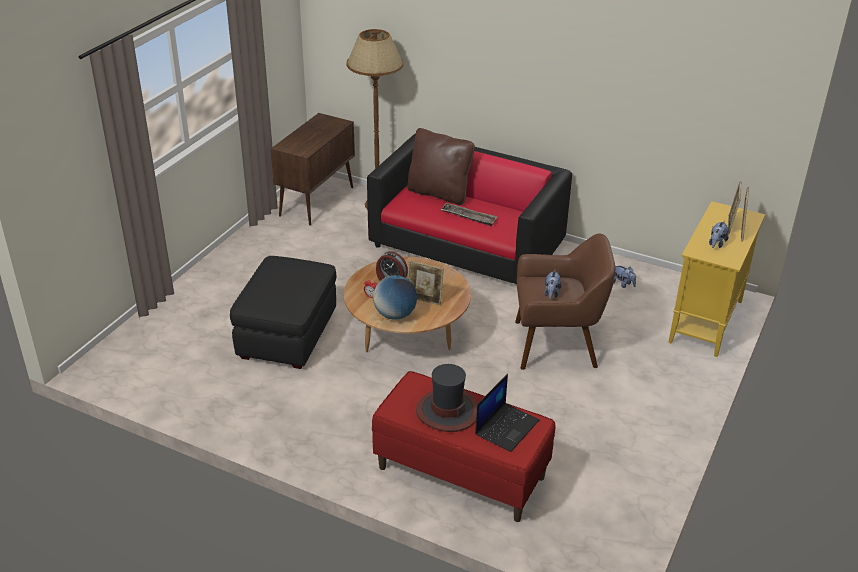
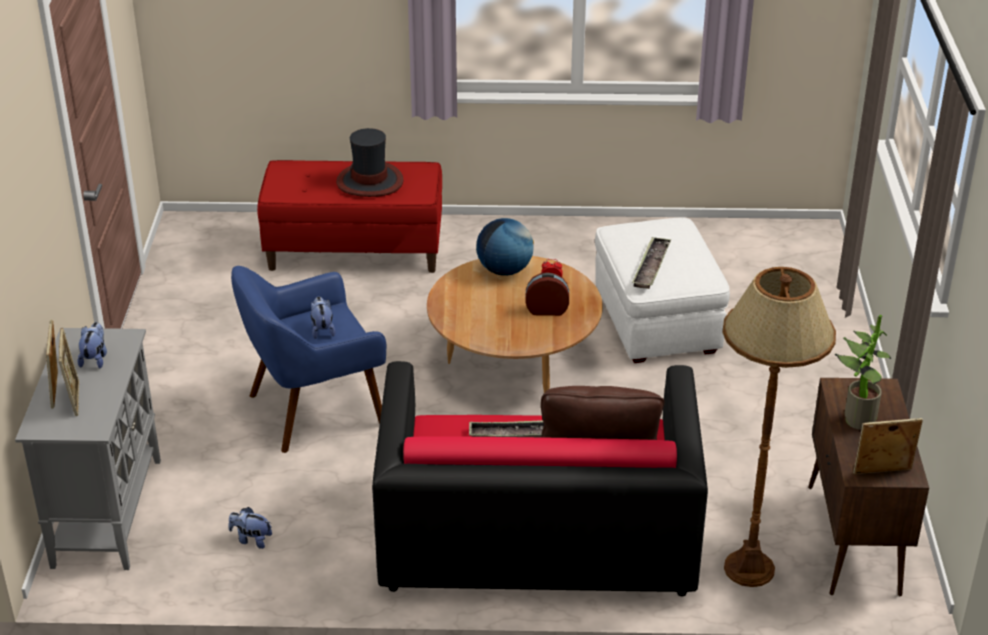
camera: 155 degrees right, 0 degrees up
black ottoman [230,256,336,369] -> white ottoman [595,217,730,363]
picture frame [408,260,444,305] -> picture frame moved to [853,418,923,474]
laptop [475,374,539,452] -> none
brown armchair [515,233,615,370] -> blue armchair [231,266,387,453]
yellow cabinet [668,201,765,357] -> grey cabinet [15,328,161,570]
none -> tray [632,237,671,289]
none -> potted plant [834,315,891,430]

